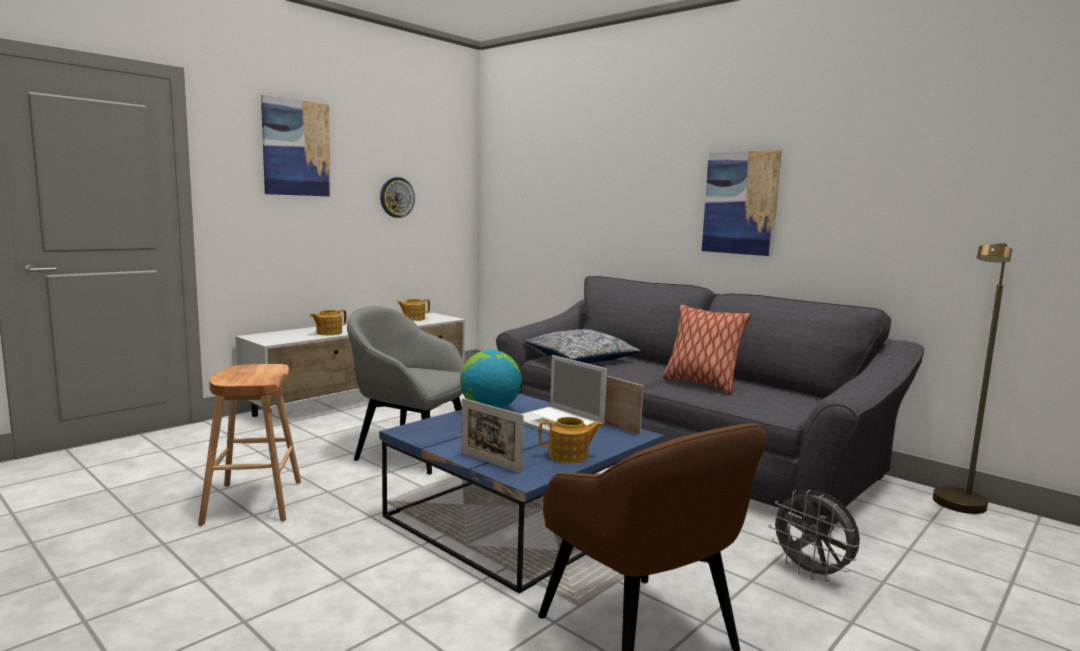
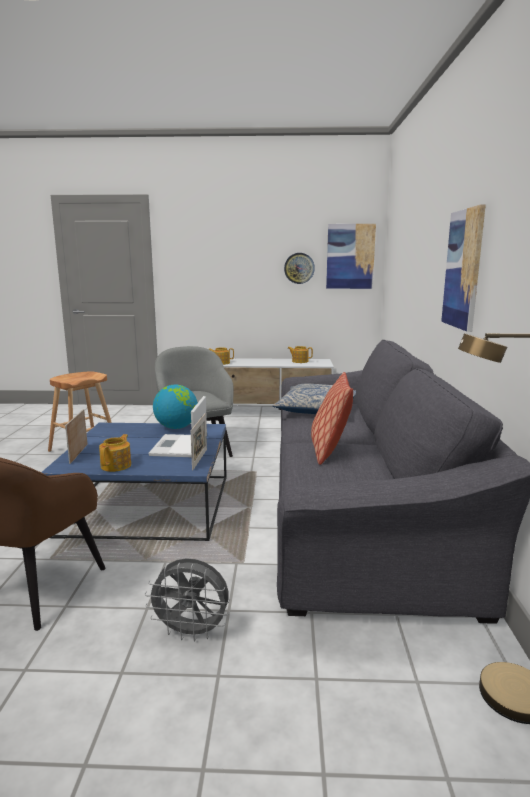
camera: 50 degrees right, 5 degrees up
picture [261,95,331,196] -> picture moved to [326,224,376,289]
teapot [539,417,603,463] -> teapot turned 120 degrees counterclockwise [99,434,131,472]
grey fan [769,490,860,582] -> grey fan turned 90 degrees counterclockwise [145,558,230,642]

